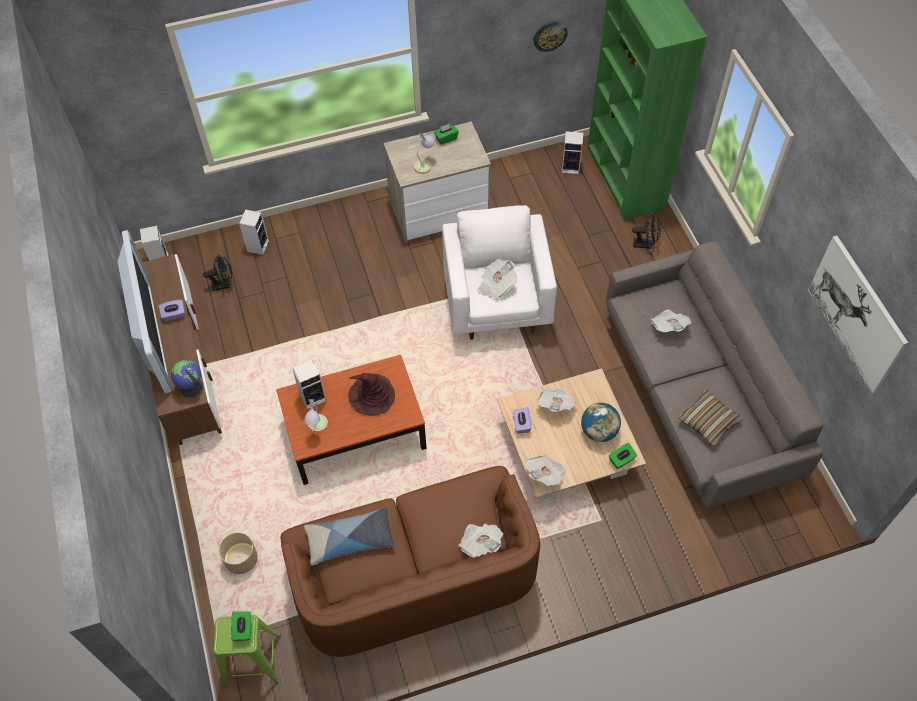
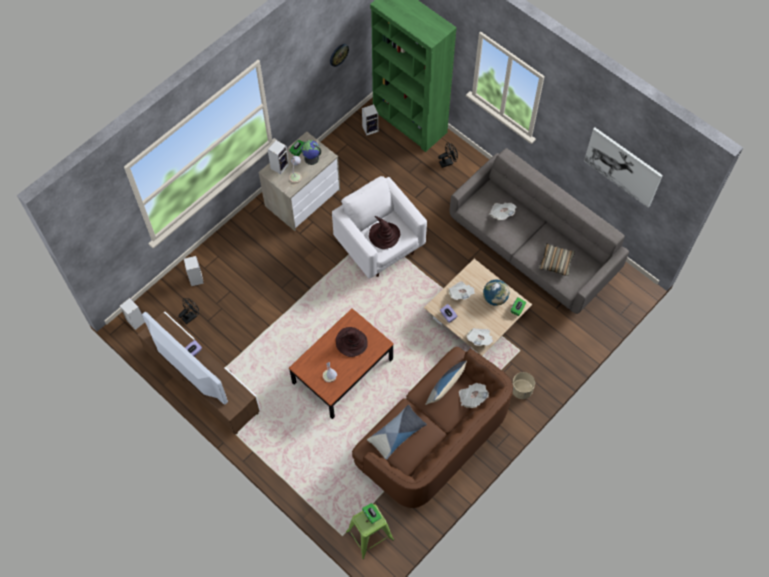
camera: 30 degrees left, 5 degrees up
globe [171,360,203,397] -> globe moved to [302,140,321,165]
beige planter [219,532,258,574] -> beige planter moved to [512,372,535,399]
speaker [292,359,326,409] -> speaker moved to [267,140,289,174]
newspaper [478,259,517,300] -> brown hat [369,216,400,249]
none -> pillow [425,360,467,405]

